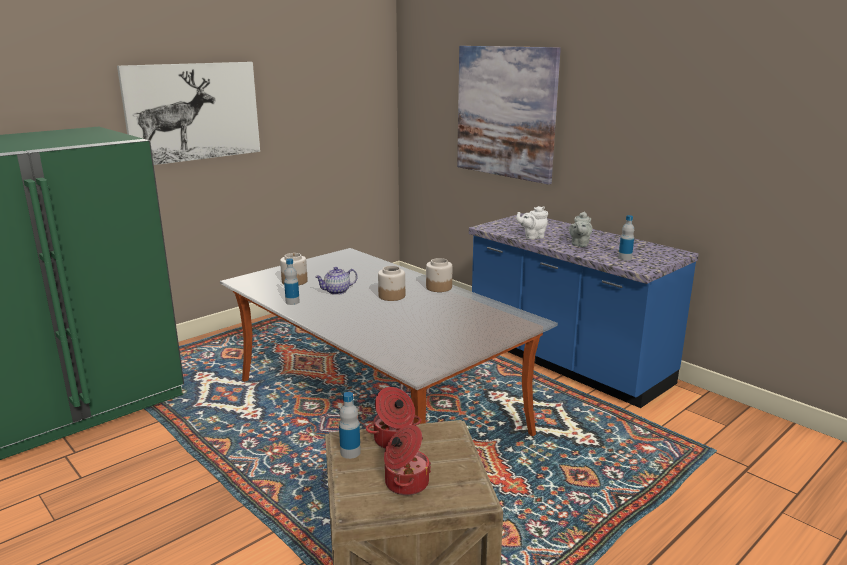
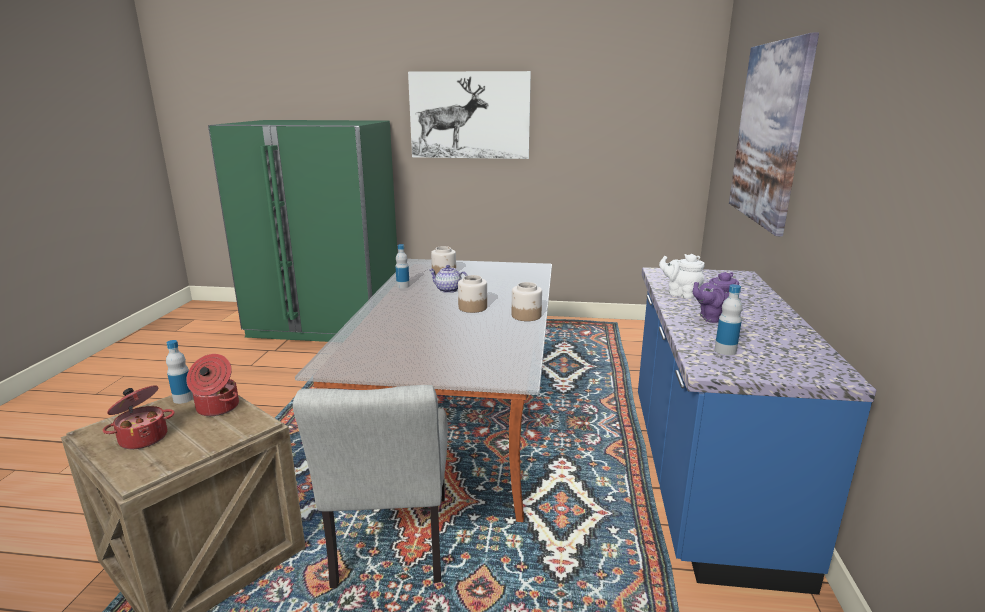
camera: 50 degrees right, 0 degrees up
grey teapot [569,211,593,247] -> purple teapot [693,272,739,323]
none -> grey chair [293,385,448,588]

